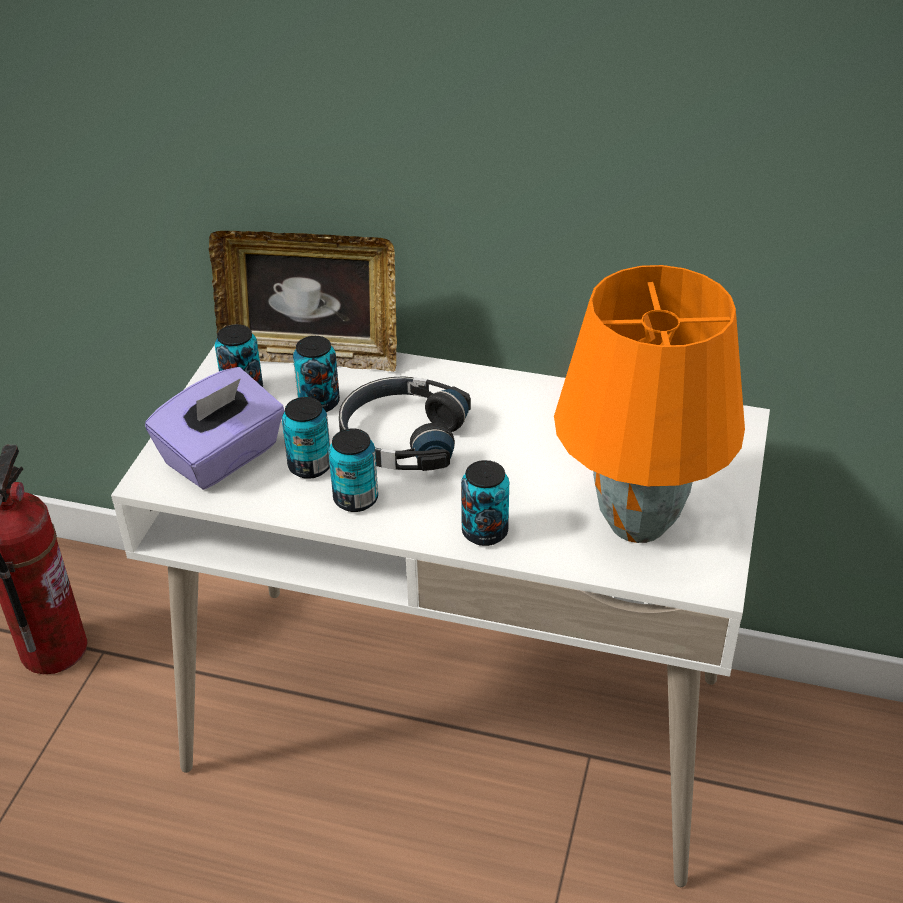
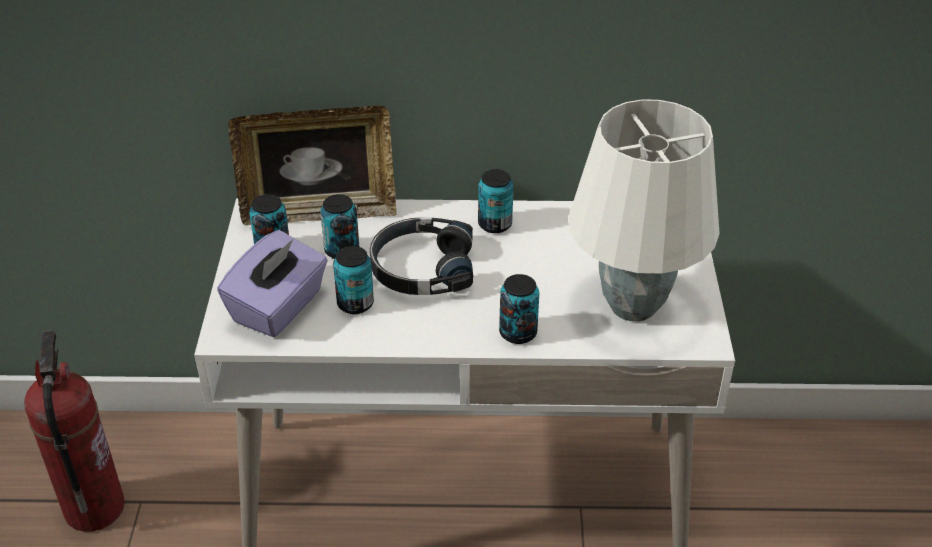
camera: 15 degrees left, 0 degrees up
can [329,428,378,512] -> can moved to [478,169,514,233]
orange table lamp [554,265,745,543] -> white table lamp [569,99,720,322]

